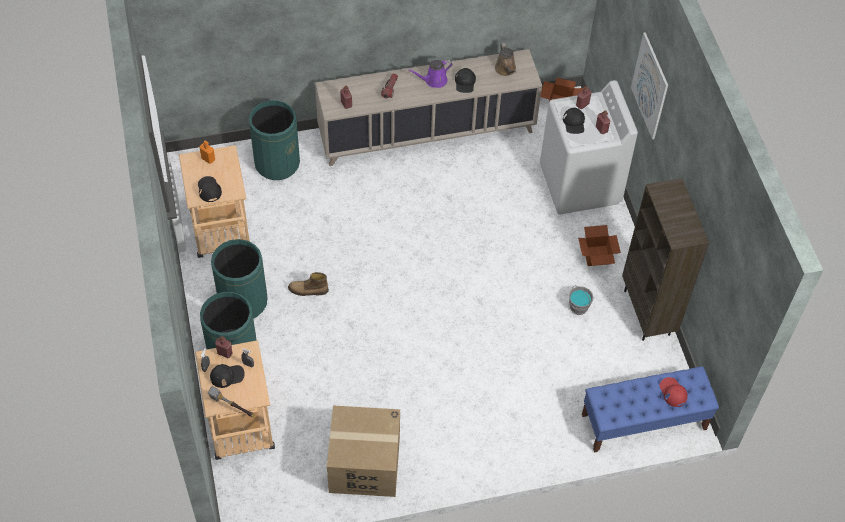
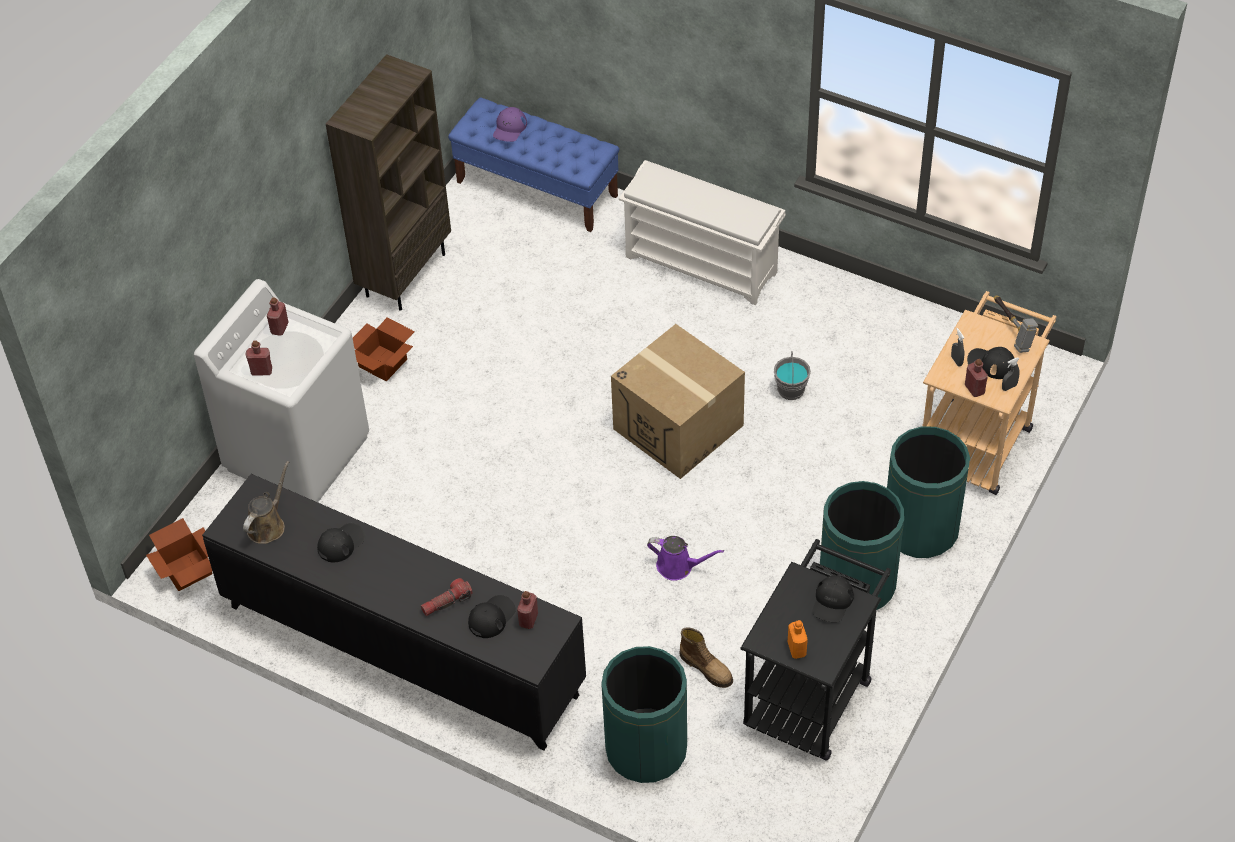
camera: 135 degrees left, 5 degrees down
beige cart [179,145,250,258] -> black cart [740,539,891,761]
boot [288,272,329,296] -> boot moved to [680,627,733,688]
beige cabinet [315,49,542,166] -> black cabinet [202,474,586,751]
cardboard box [327,405,400,497] -> cardboard box moved to [611,324,745,479]
purple watering can [408,60,453,88] -> purple watering can moved to [647,536,724,581]
black cap [563,108,585,134] -> black cap moved to [468,595,516,638]
grey bucket [569,286,594,315] -> grey bucket moved to [774,351,811,400]
picture [631,32,668,139] -> none
red cap [659,377,688,407] -> purple cap [493,107,527,142]
none -> white shoe rack [619,160,786,305]

